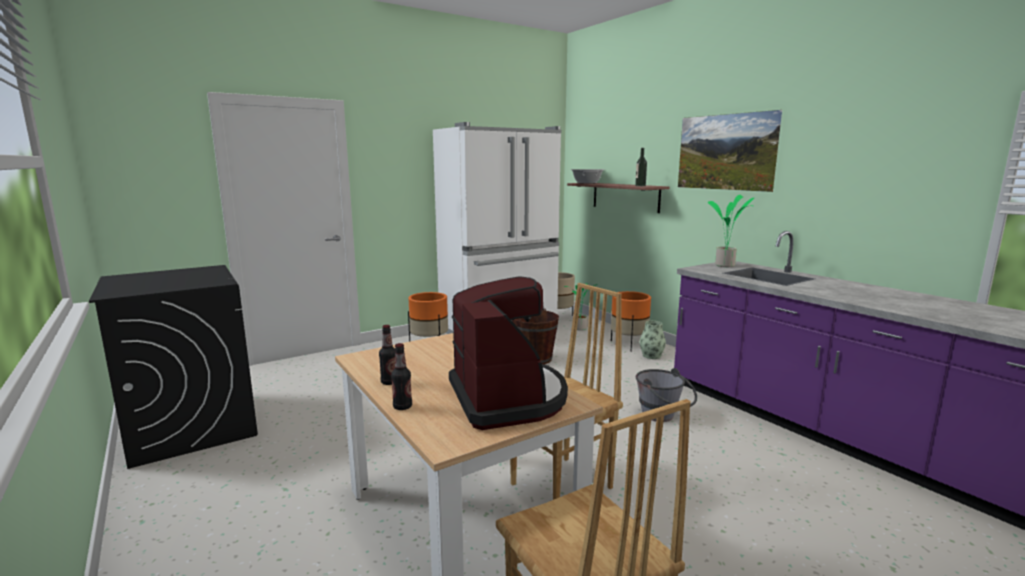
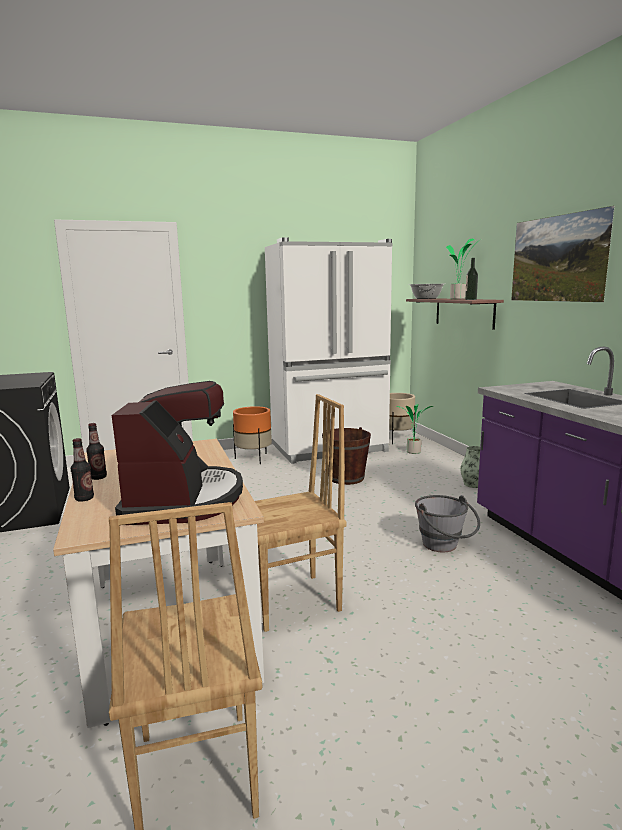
camera: 15 degrees right, 0 degrees up
orange planter [611,291,651,350] -> none
potted plant [708,195,755,267] -> potted plant moved to [446,238,476,299]

